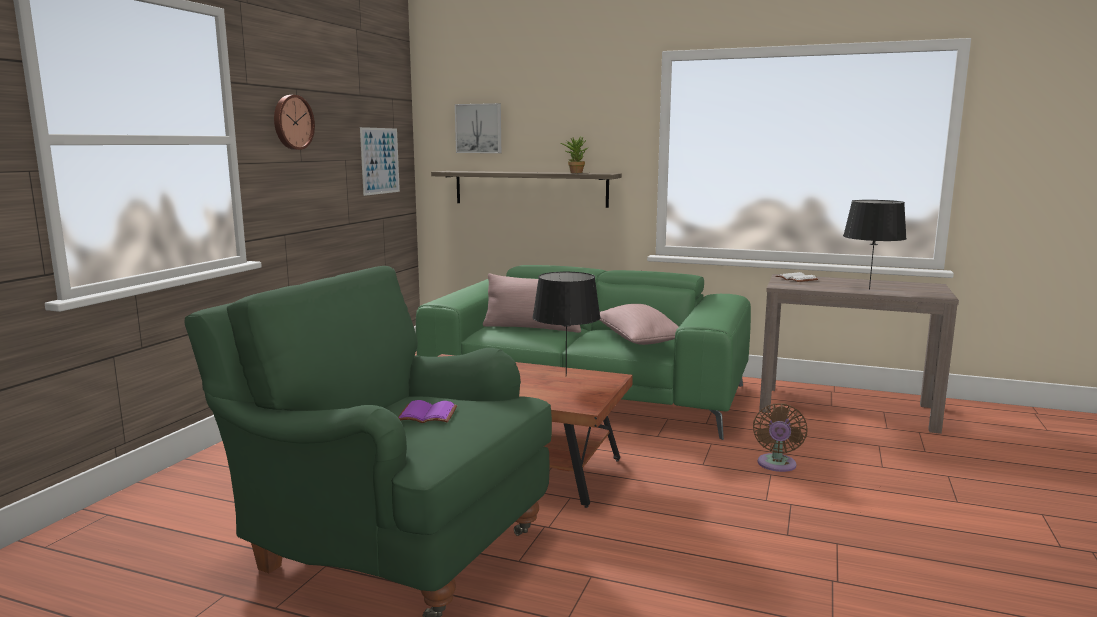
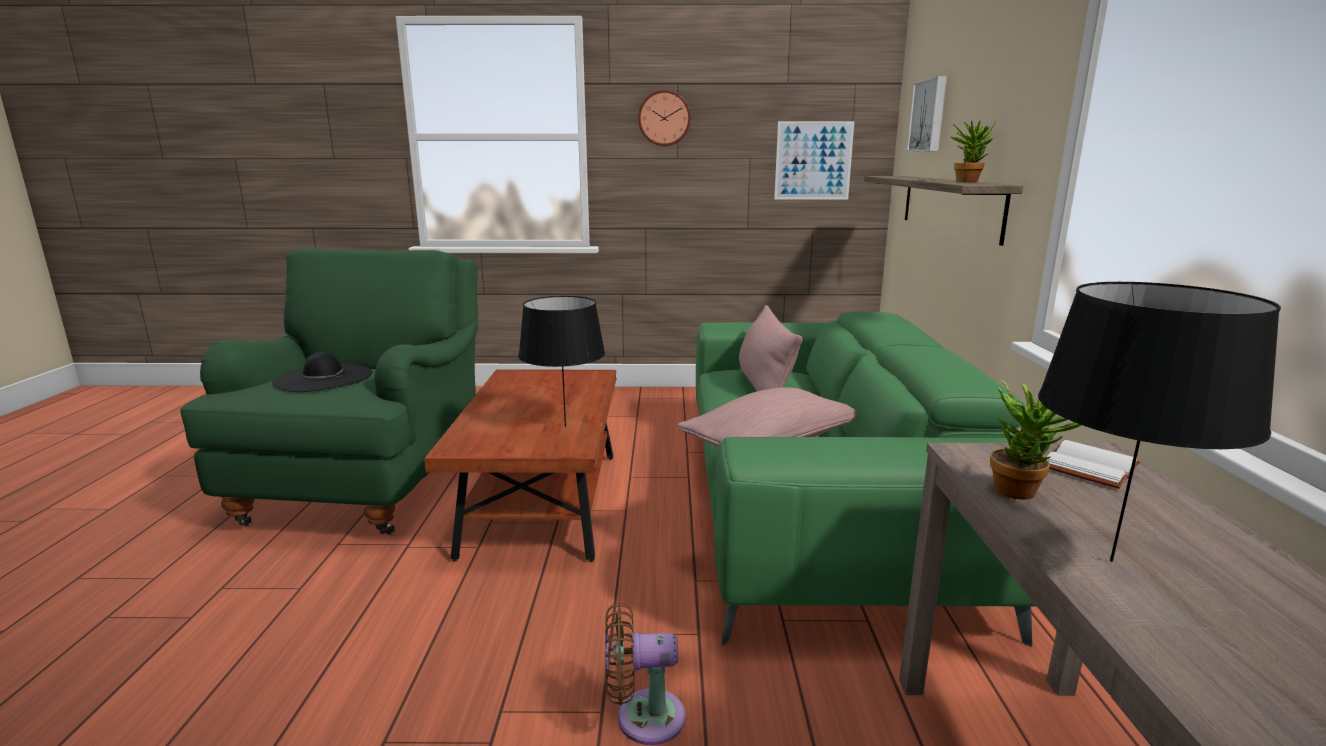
camera: 70 degrees right, 5 degrees up
purple book [398,400,457,423] -> black hat [272,352,372,392]
none -> potted plant [990,381,1081,500]

